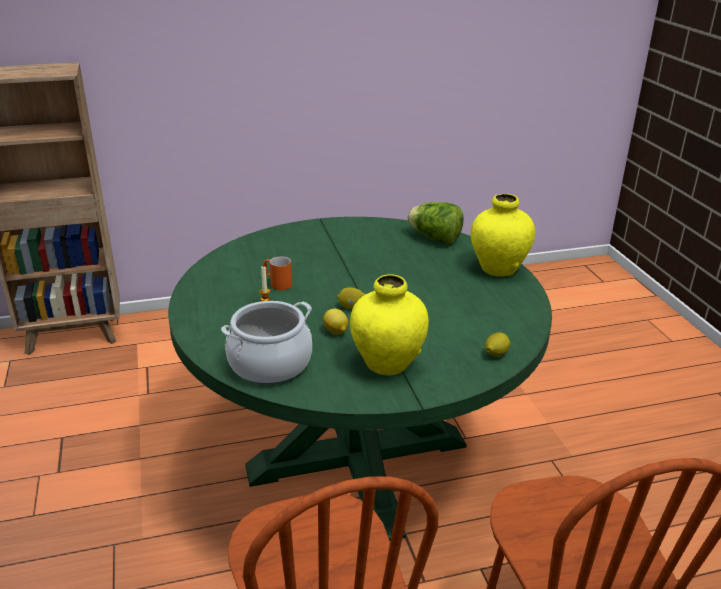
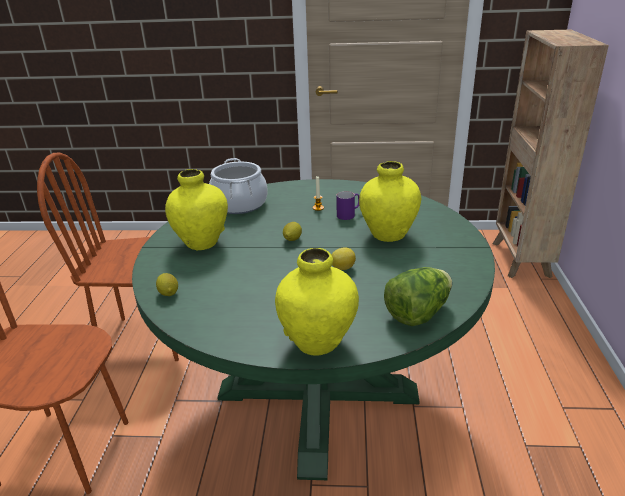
camera: 110 degrees right, 0 degrees up
orange mug [263,256,292,290] -> purple mug [336,191,360,220]
lemon [323,309,348,335] -> lemon moved to [332,247,356,270]
none -> yellow vase [359,161,421,242]

